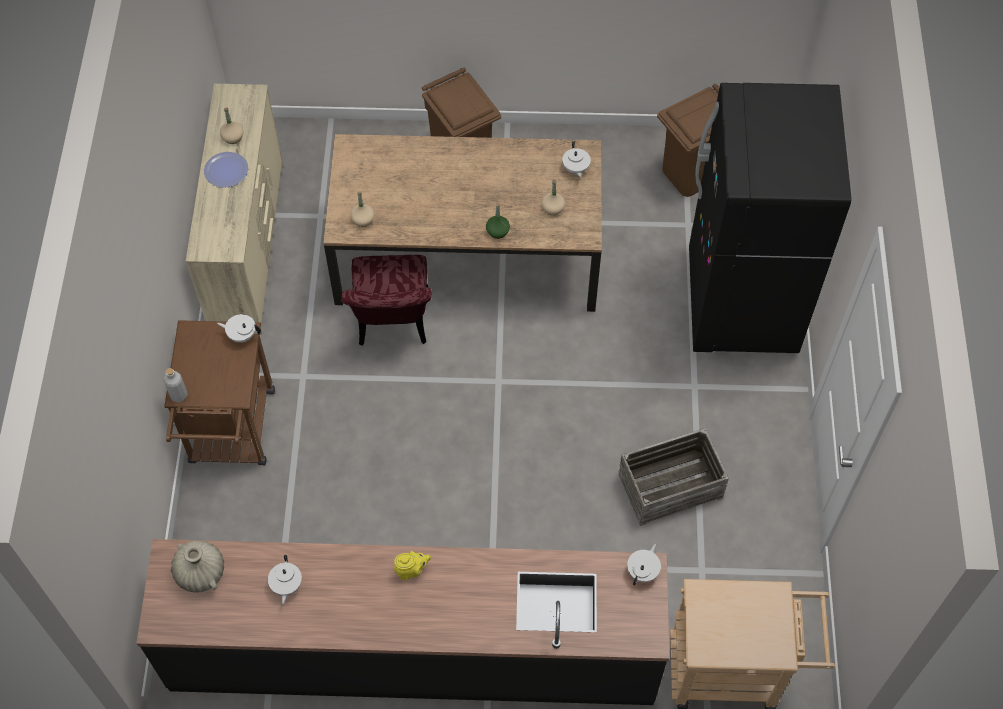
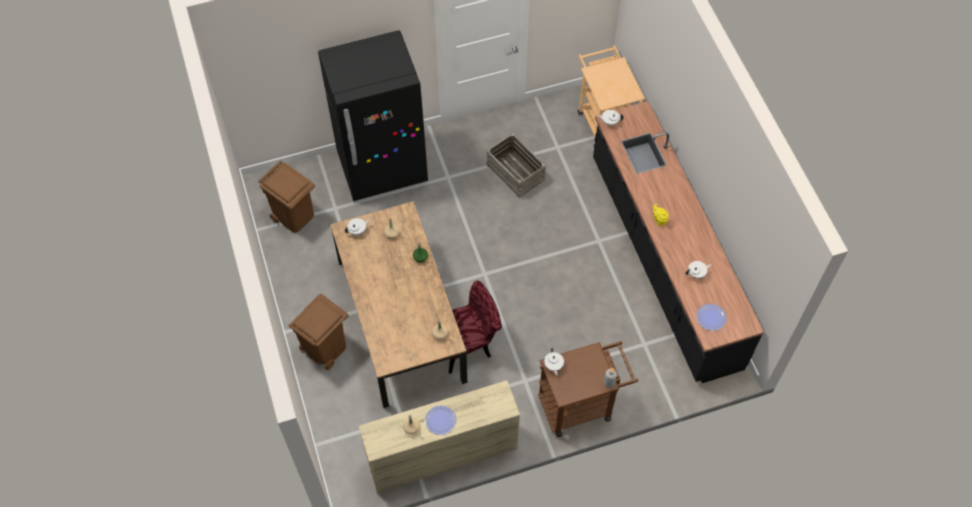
camera: 110 degrees left, 0 degrees up
beige vase [171,540,224,593] -> plate [696,304,727,331]

